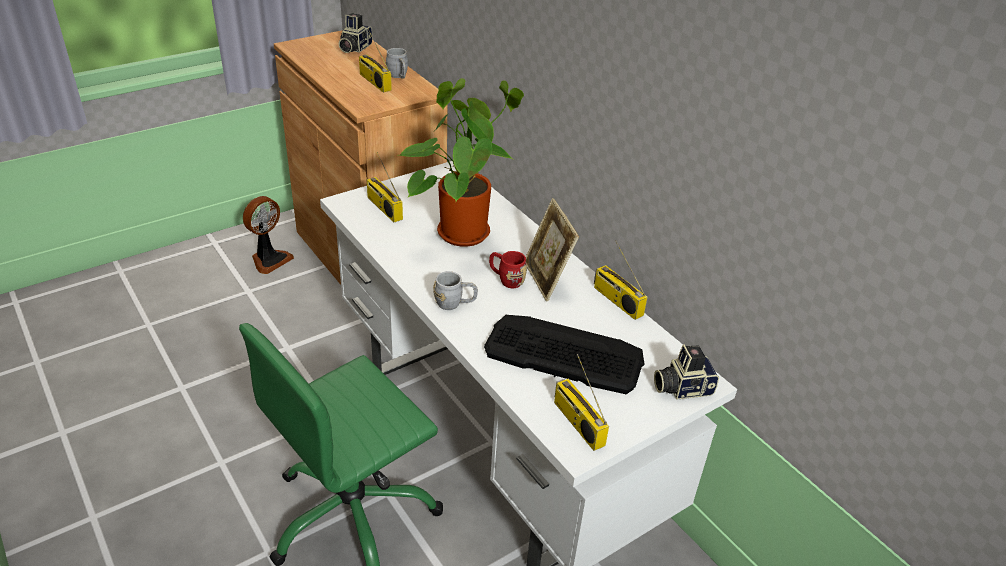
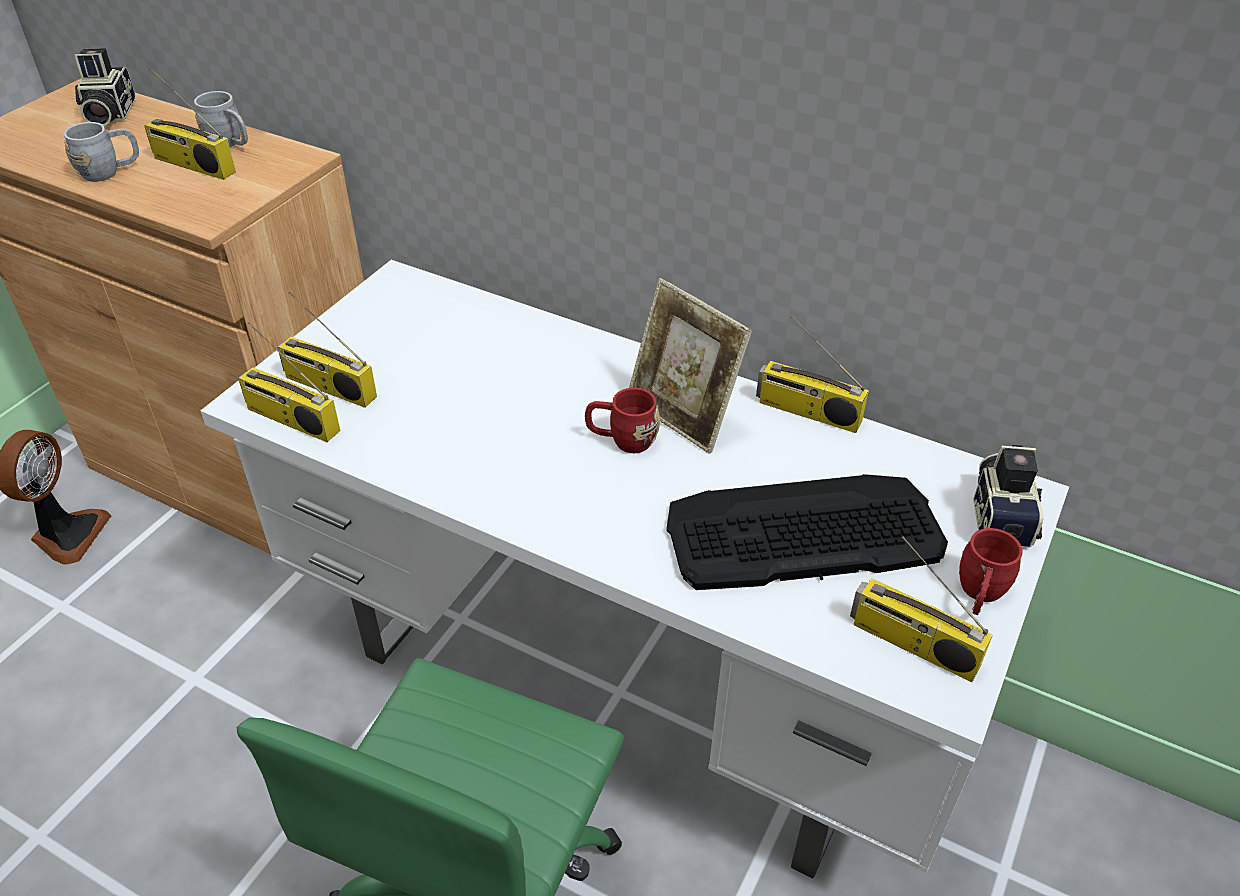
camera: 25 degrees left, 5 degrees up
potted plant [398,78,524,247] -> none
grey mug [433,271,478,310] -> grey mug moved to [64,122,139,182]
camera [654,344,719,400] -> camera turned 135 degrees clockwise [973,445,1044,548]
none -> radio [238,322,340,442]
none -> red mug [959,528,1023,615]

